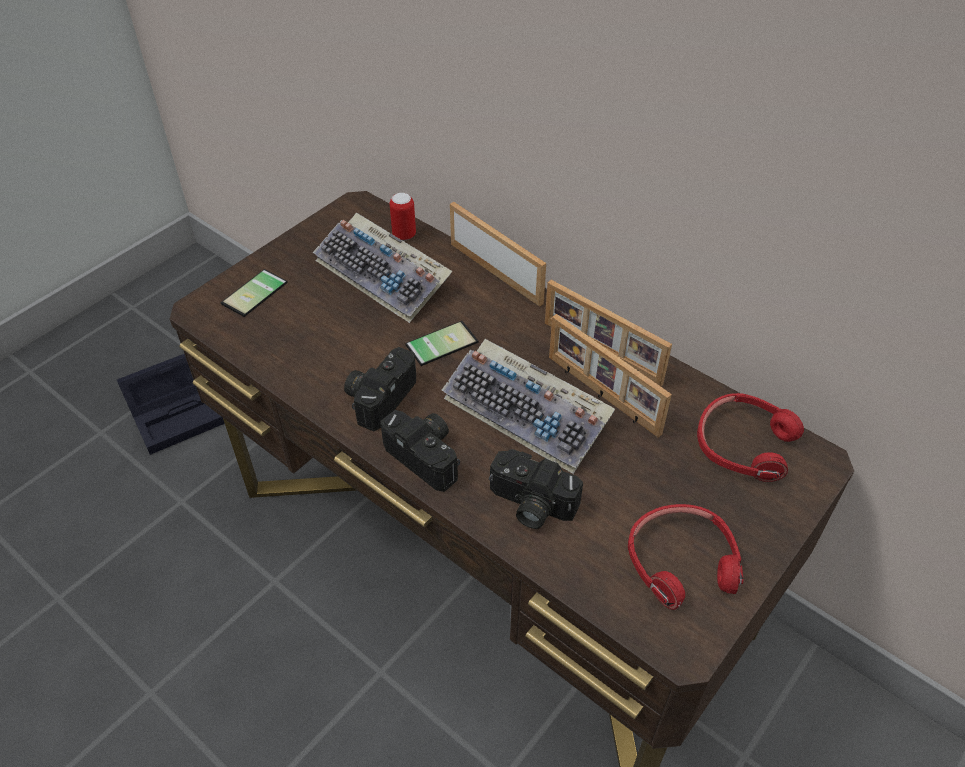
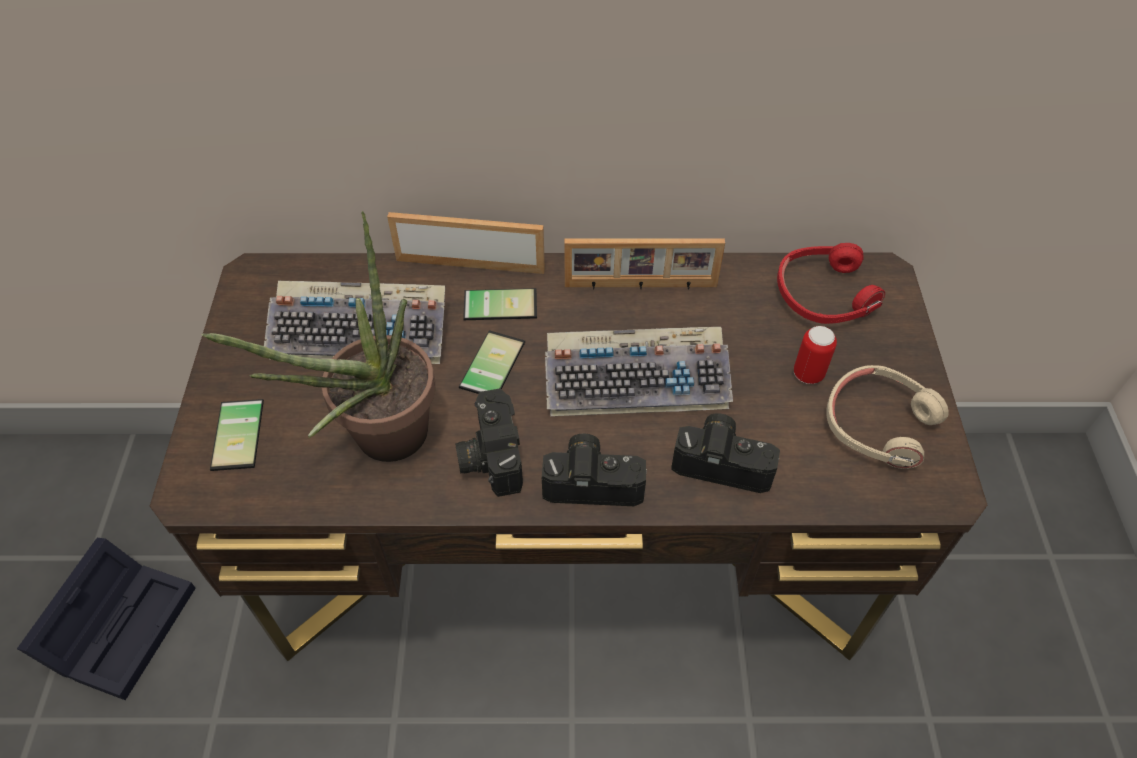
camera: 40 degrees left, 5 degrees up
can [390,193,416,240] -> can moved to [794,326,837,384]
camera [489,449,583,529] -> camera turned 150 degrees counterclockwise [671,413,780,493]
picture frame [549,314,672,438] -> none
red headphones [628,504,743,610] -> beige headphones [826,365,949,469]
none -> potted plant [201,211,436,462]
none -> phone [463,288,537,320]

